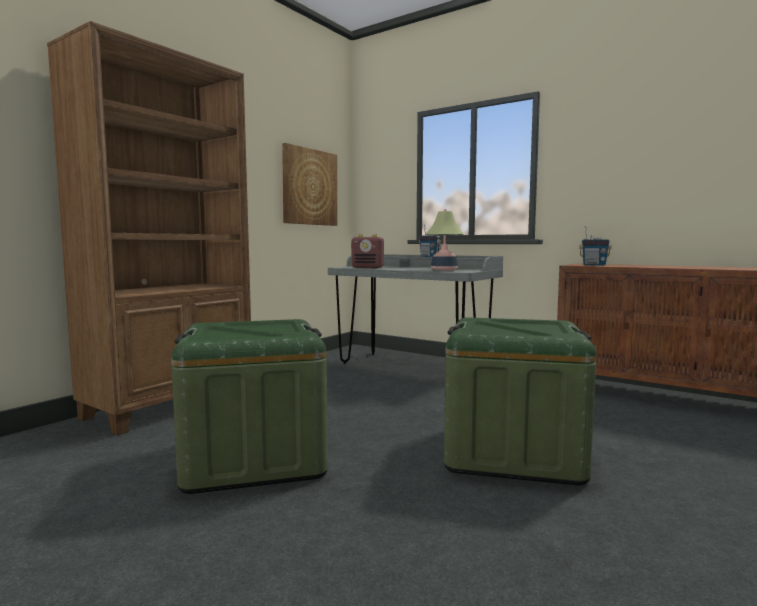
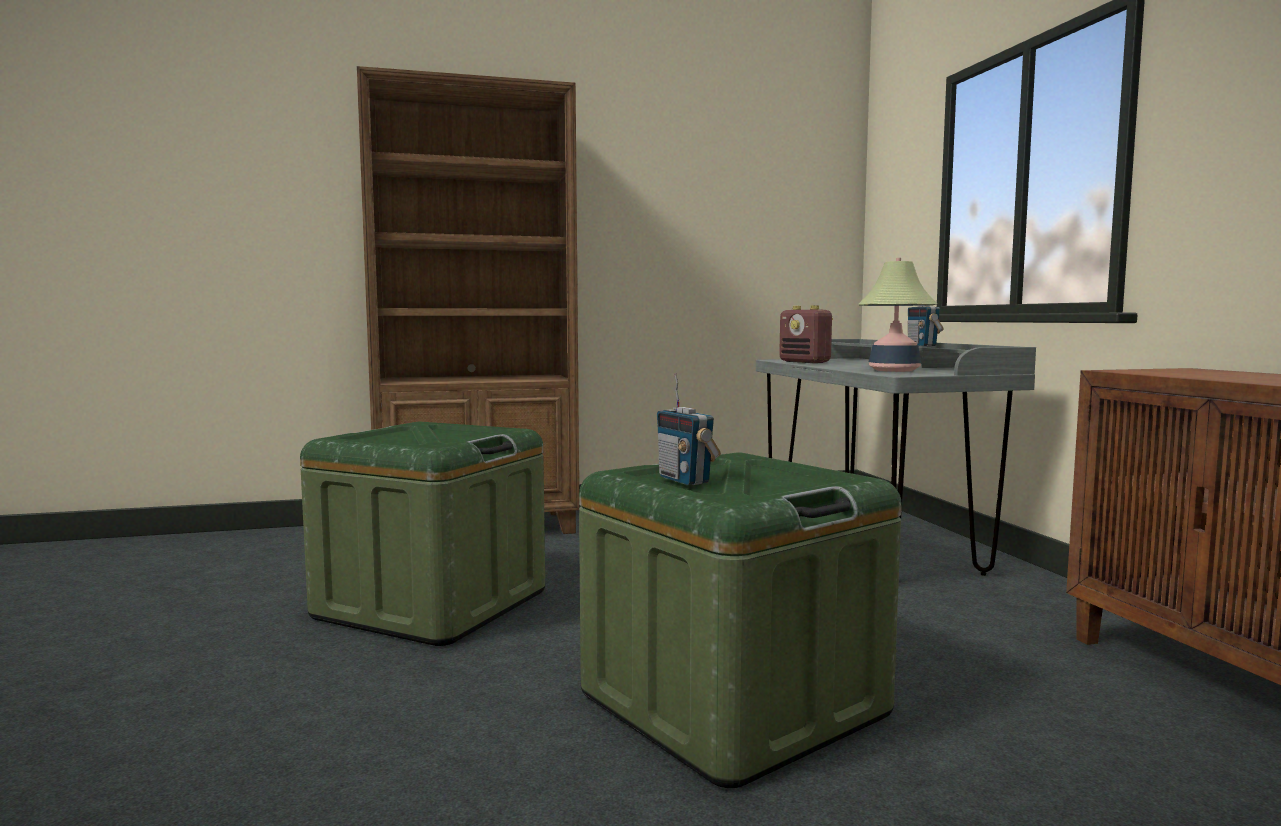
camera: 40 degrees right, 0 degrees up
picture [282,143,337,226] -> none
radio [579,225,612,266] -> radio moved to [657,373,721,485]

